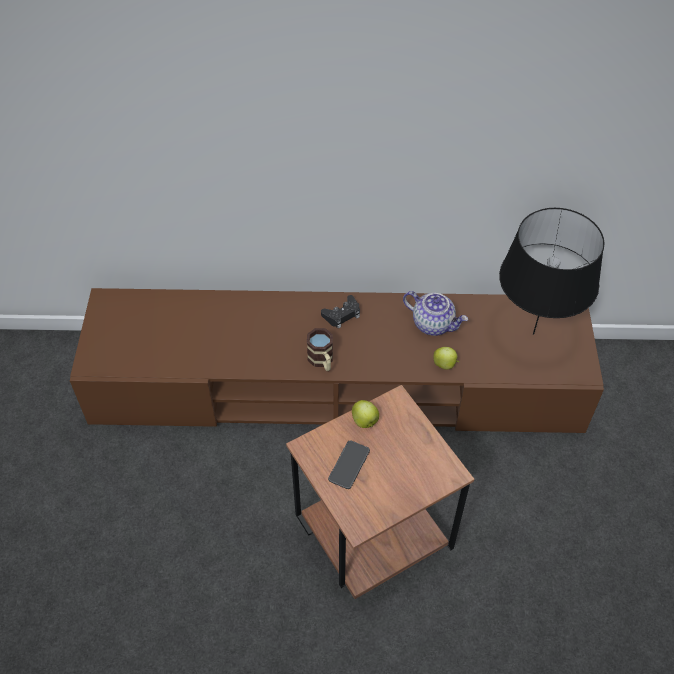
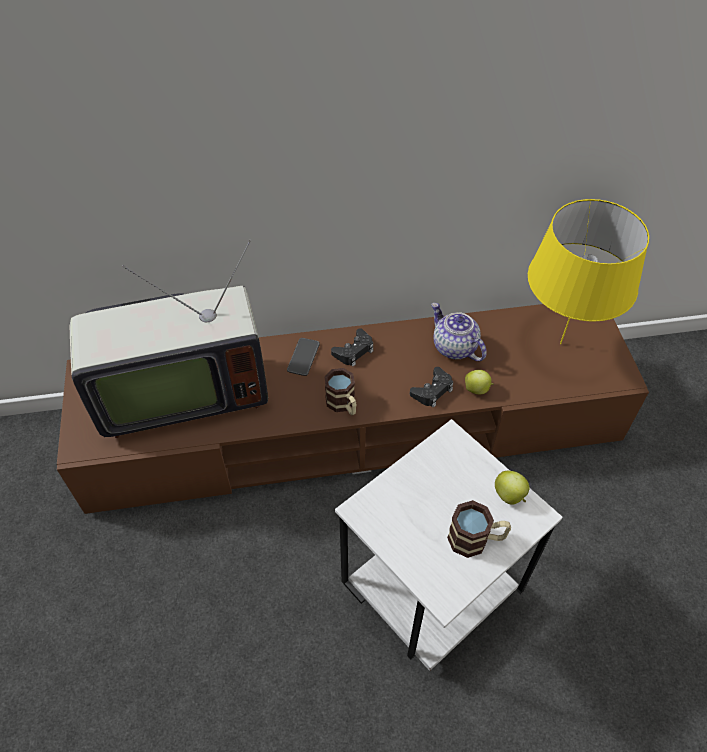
camera: 10 degrees left, 0 degrees up
brown side table [286,385,474,599] -> white side table [335,419,563,671]
phone [328,441,370,489] -> phone moved to [287,338,320,376]
apple [352,400,379,428] -> apple moved to [495,471,529,505]
teapot [403,291,468,336] -> teapot turned 150 degrees counterclockwise [431,303,487,361]
black table lamp [499,208,605,335] -> yellow table lamp [528,199,649,344]
none -> television [70,239,268,438]
none -> black game controller [410,367,453,408]
none -> mug [447,500,511,558]

